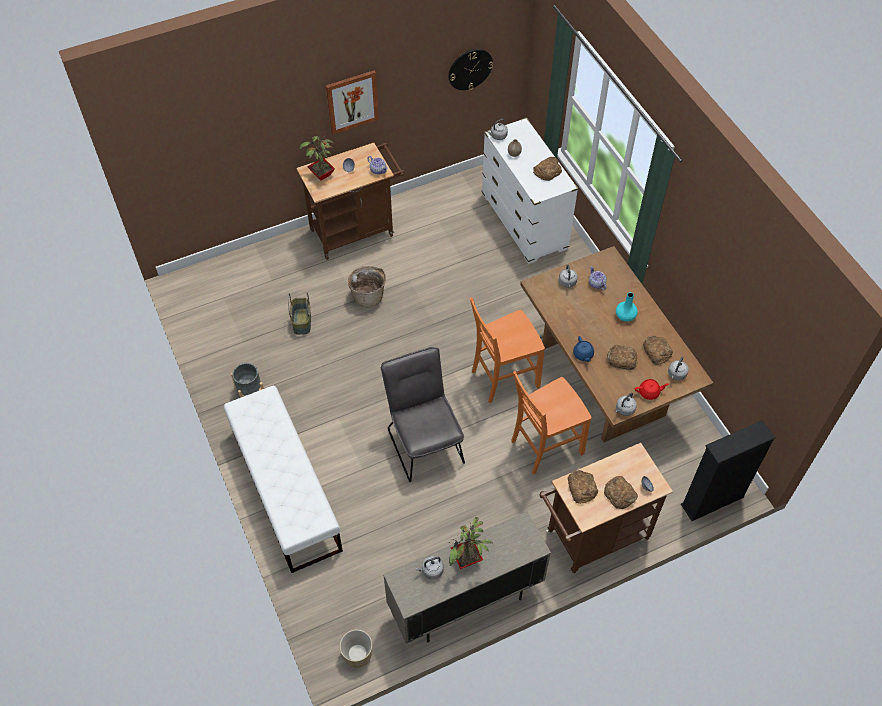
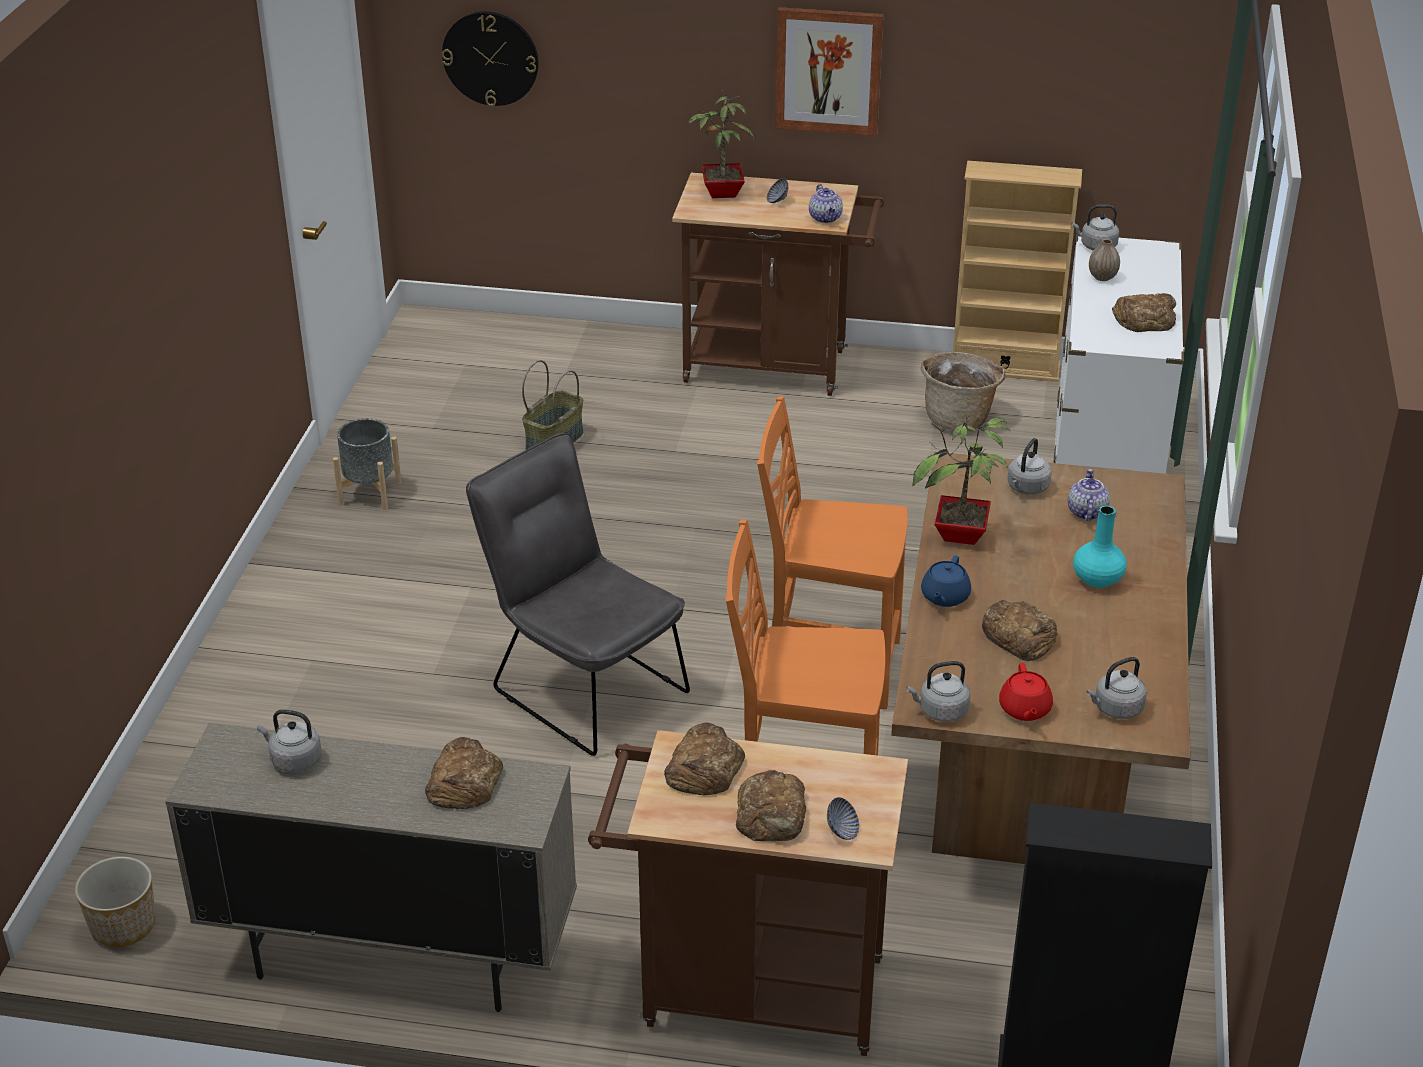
camera: 35 degrees right, 20 degrees down
white bench [224,385,343,573] -> none
basket [348,266,386,307] -> basket moved to [921,352,1005,431]
grey chair [381,347,465,482] -> grey chair turned 60 degrees counterclockwise [466,433,690,756]
wall clock [449,49,493,90] -> wall clock moved to [442,11,539,106]
potted plant [449,517,493,569] -> potted plant moved to [912,411,1011,545]
red teapot [635,379,669,400] -> red teapot turned 60 degrees clockwise [999,663,1053,721]
bread [643,336,673,365] -> bread moved to [425,737,503,809]
none -> beige bookcase [952,161,1082,382]

